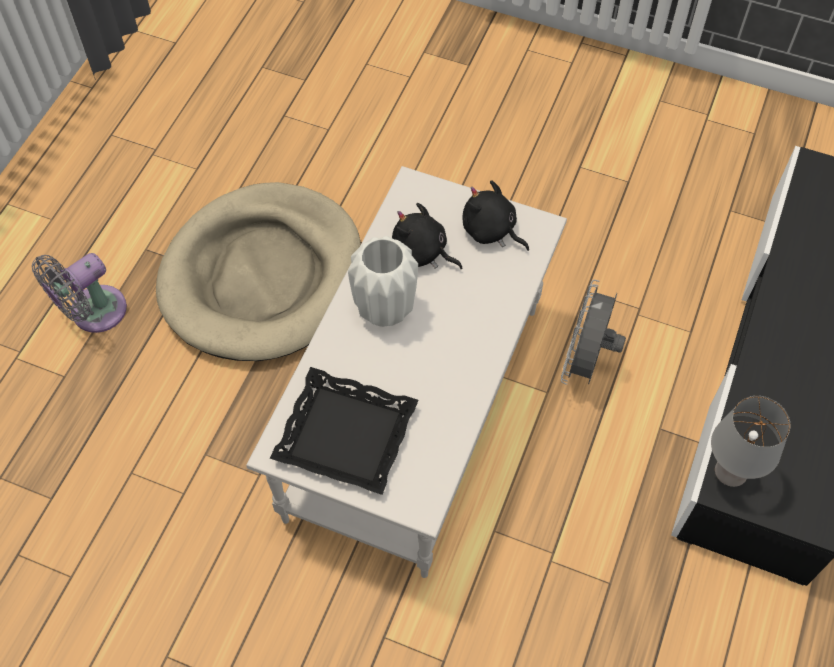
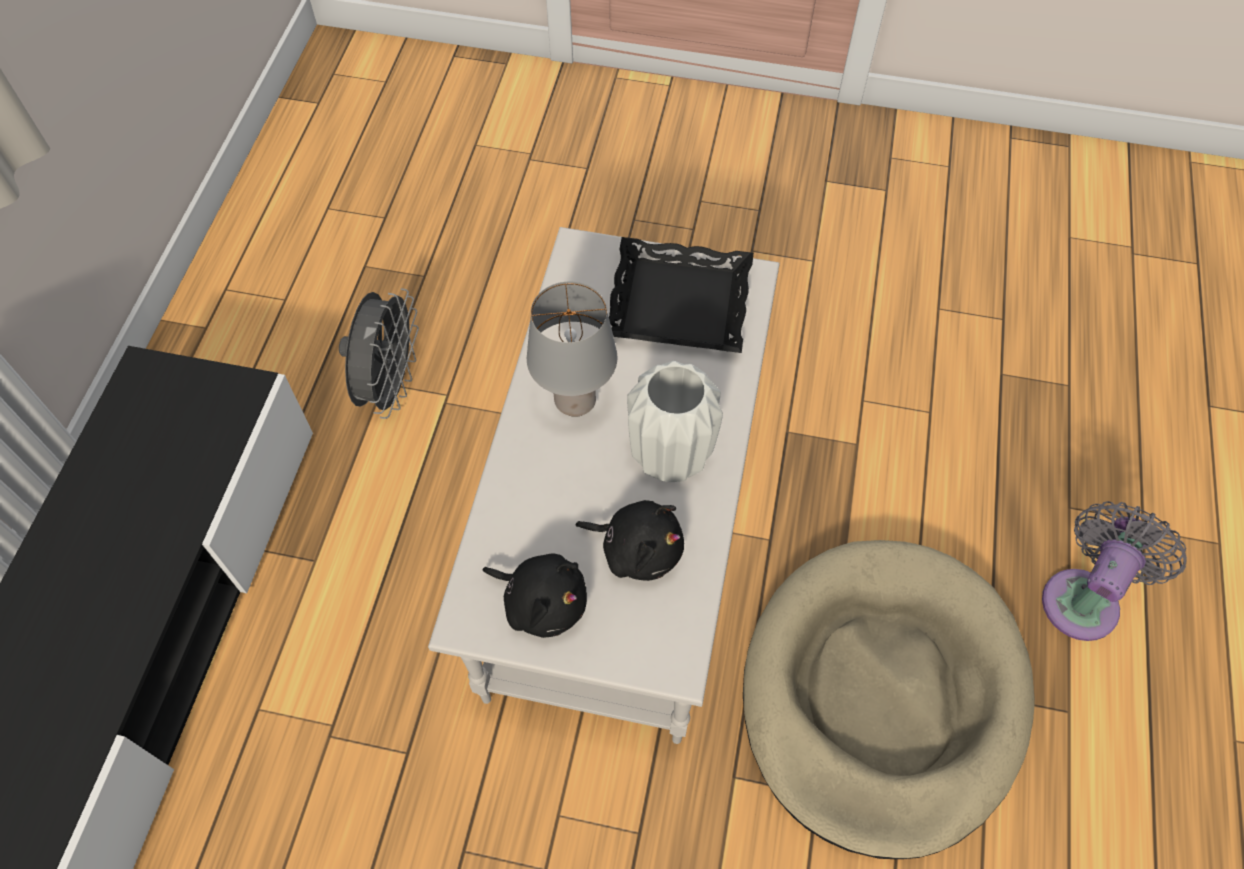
camera: 170 degrees right, 0 degrees up
grey fan [561,280,626,385] -> grey fan moved to [339,288,419,419]
grey table lamp [711,396,790,487] -> grey table lamp moved to [527,282,617,417]

